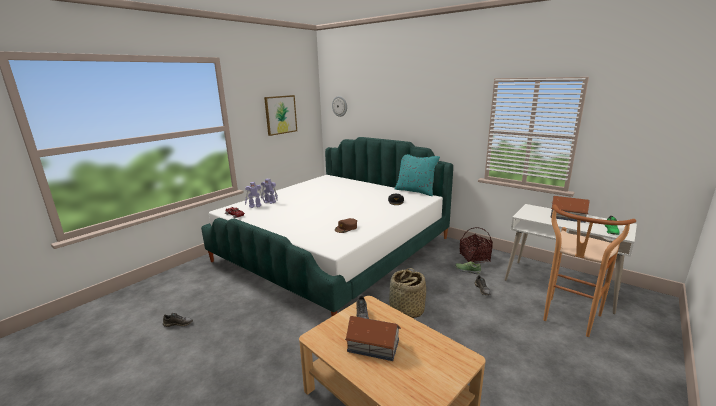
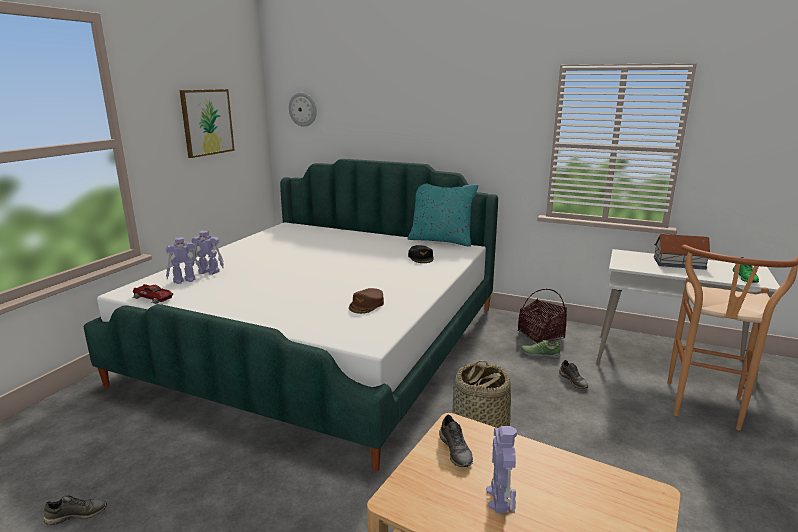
camera: 15 degrees left, 0 degrees up
toy house [345,316,401,361] -> toy robot [486,426,517,513]

